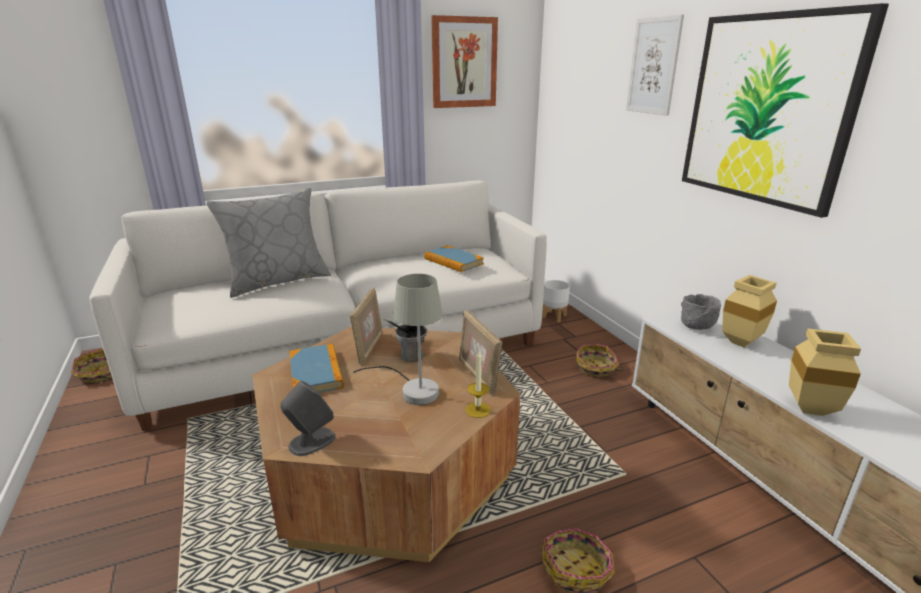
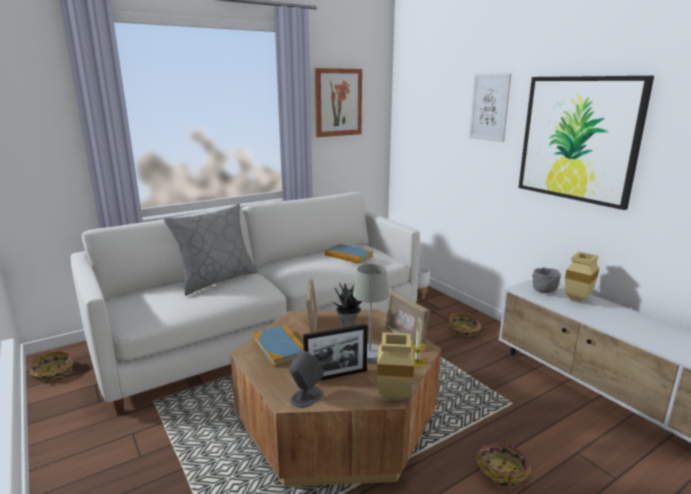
camera: 10 degrees left, 5 degrees down
beige vase [789,328,861,416] -> beige vase moved to [377,332,414,400]
none -> picture frame [303,324,367,381]

